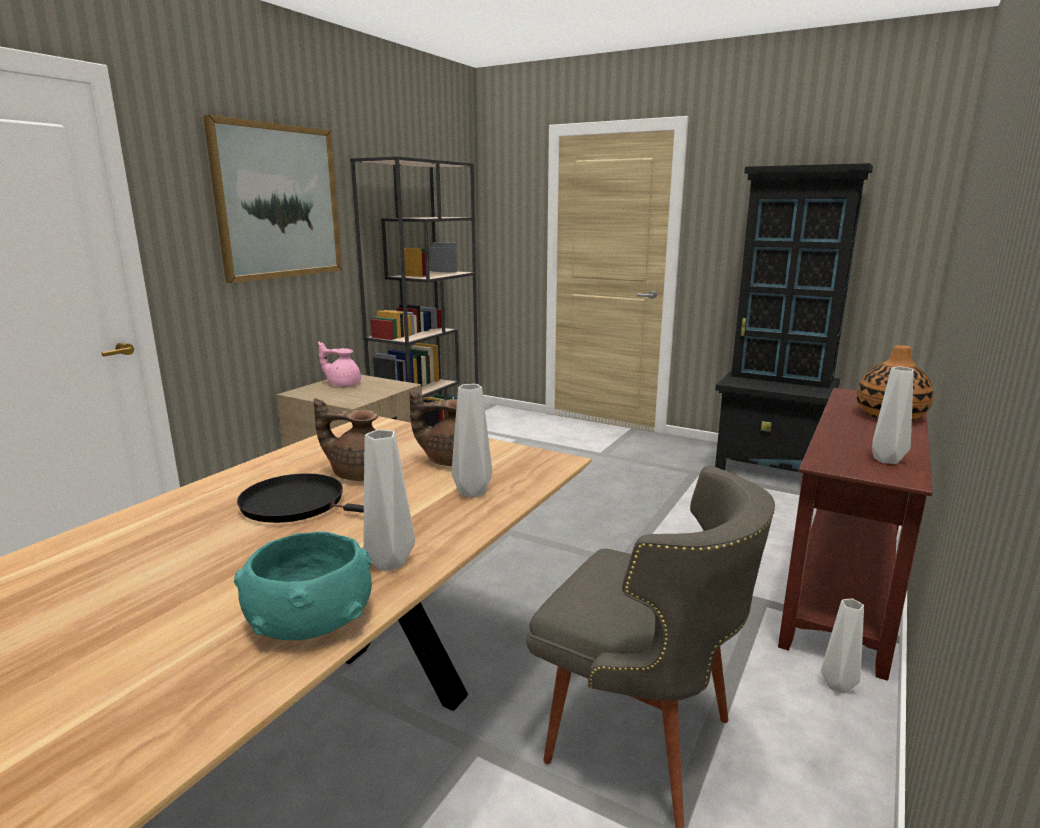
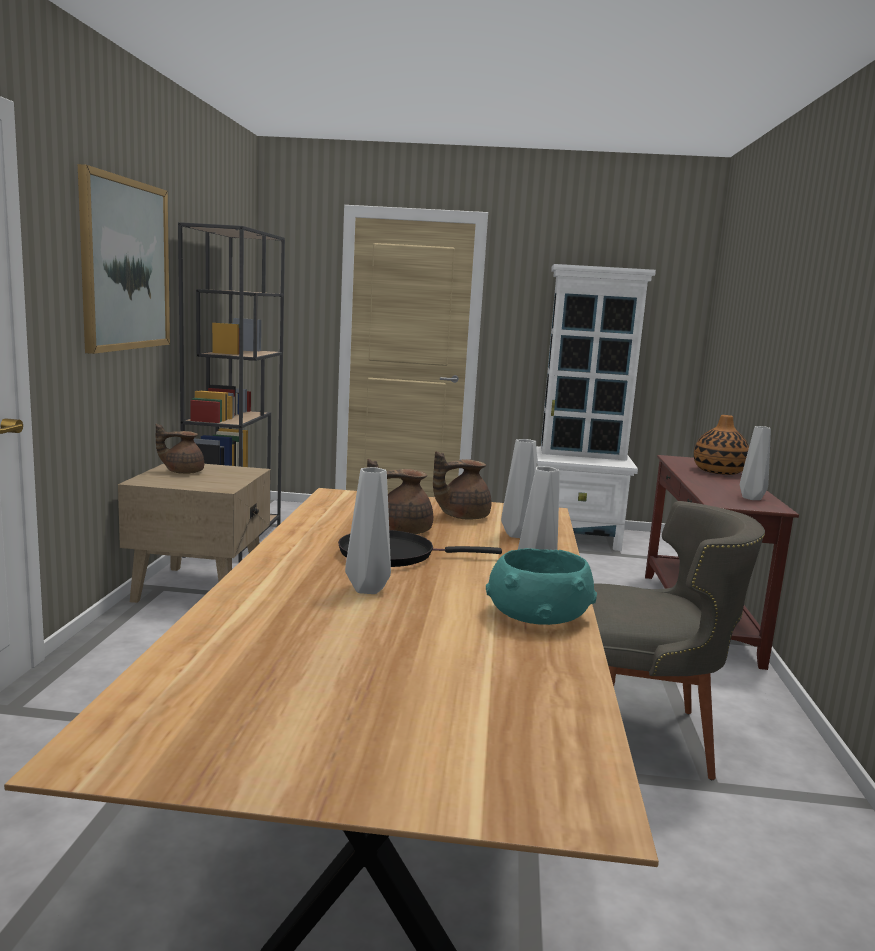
camera: 25 degrees left, 5 degrees down
pink teapot [318,342,361,387] -> brown teapot [156,424,204,474]
black cabinet [715,163,873,472] -> white cabinet [536,264,656,551]
grey vase [821,599,864,693] -> grey vase moved to [345,467,391,594]

